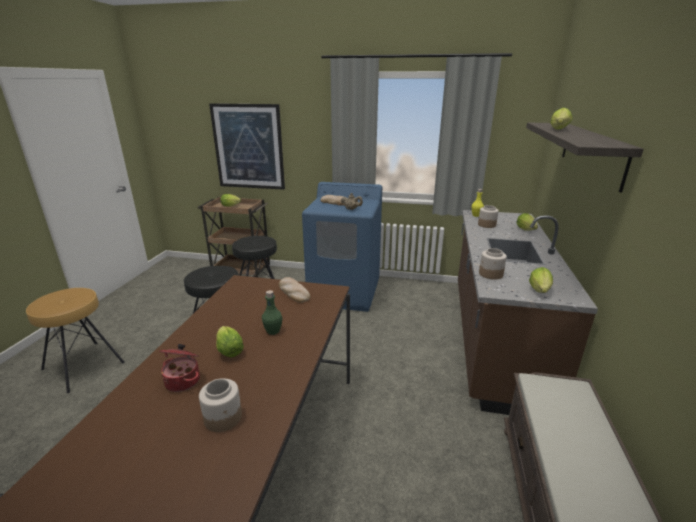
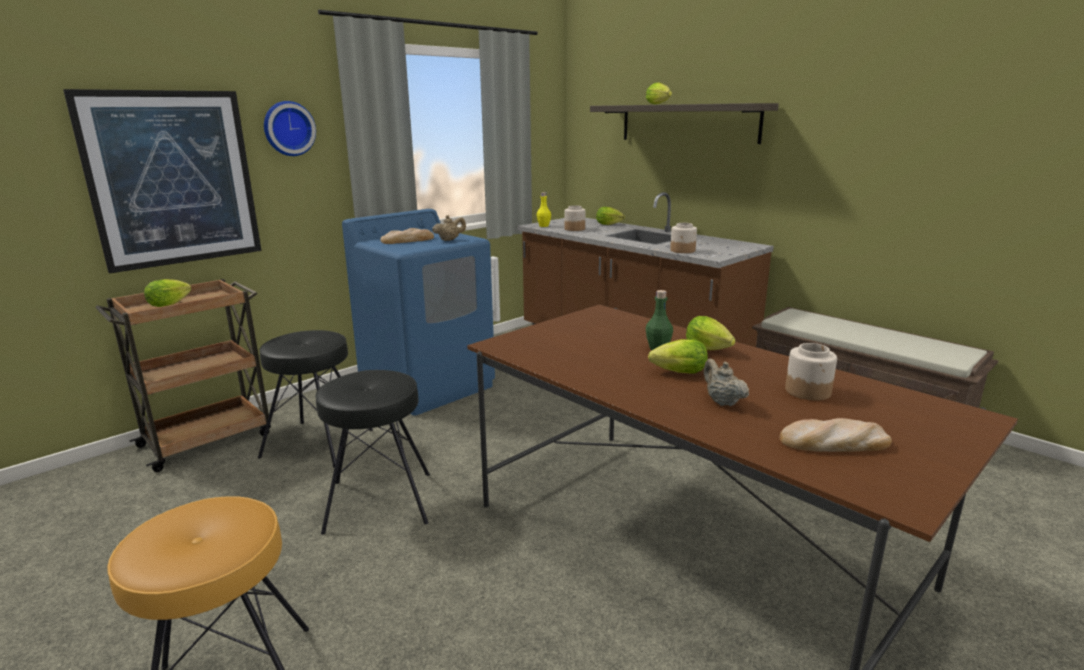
camera: 55 degrees left, 5 degrees down
cooking pot [159,344,200,392] -> beige teapot [703,359,749,406]
bread [279,277,310,303] -> bread moved to [779,418,892,452]
lettuce [529,267,553,293] -> lettuce moved to [686,316,736,350]
none -> wall clock [264,101,316,156]

